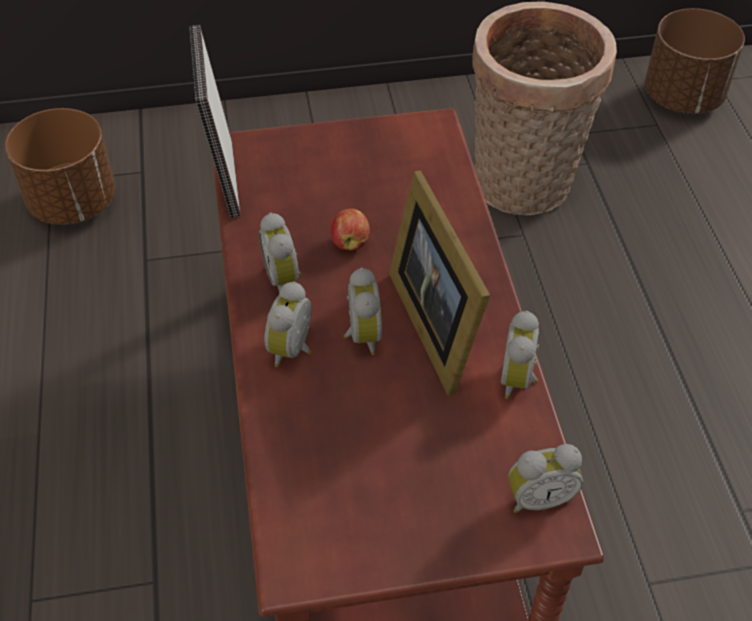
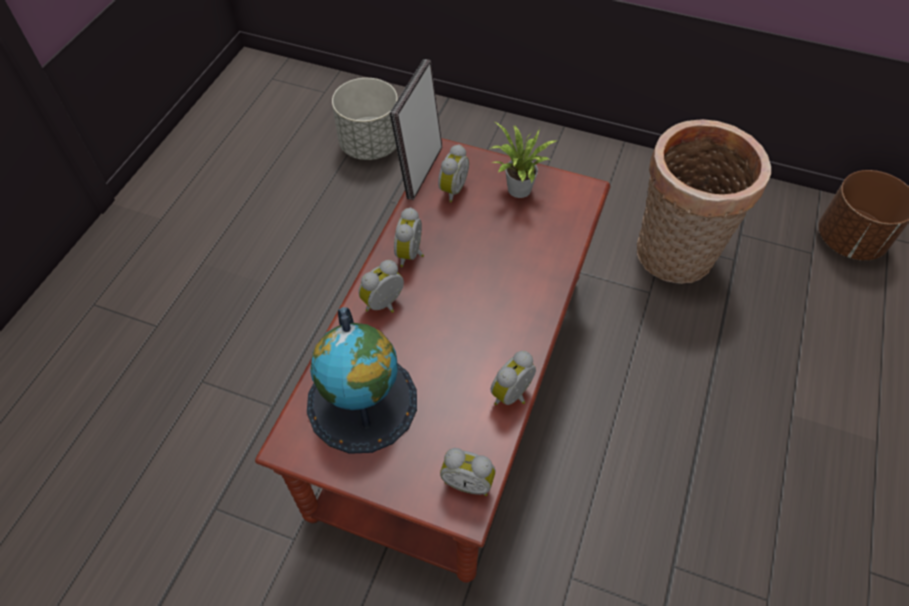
camera: 30 degrees right, 5 degrees up
brown planter [5,108,116,225] -> grey planter [332,78,398,160]
apple [331,208,370,251] -> none
alarm clock [343,267,382,355] -> alarm clock moved to [438,144,469,203]
picture frame [389,171,490,396] -> none
none -> globe [307,307,417,454]
none -> potted plant [489,122,556,198]

